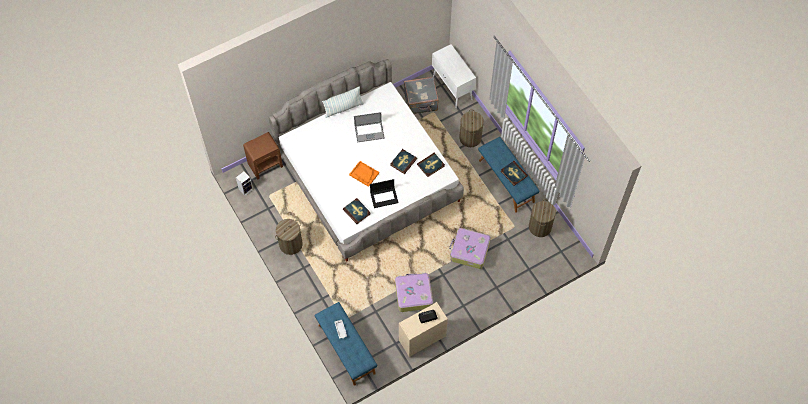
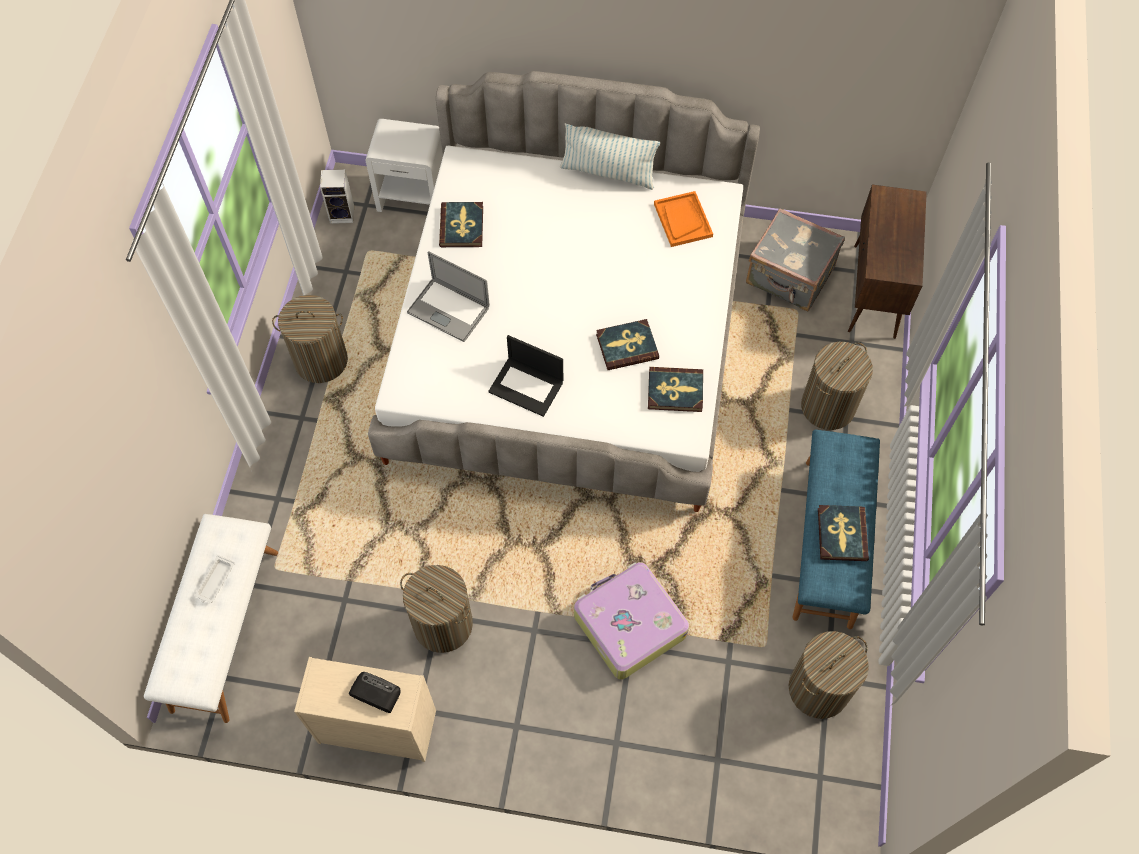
camera: 40 degrees right, 0 degrees up
brown nightstand [243,132,283,180] -> white nightstand [365,119,443,212]
blue bench [315,302,377,386] -> white bench [144,514,278,723]
book [343,198,371,224] -> book moved to [439,202,483,247]
orange tray [349,161,379,187] -> orange tray moved to [654,191,713,247]
laptop [354,112,384,142] -> laptop moved to [407,251,490,342]
suitcase [395,272,433,312] -> laundry basket [400,565,473,653]
white cabinet [432,44,476,108] -> brown cabinet [848,185,927,339]

